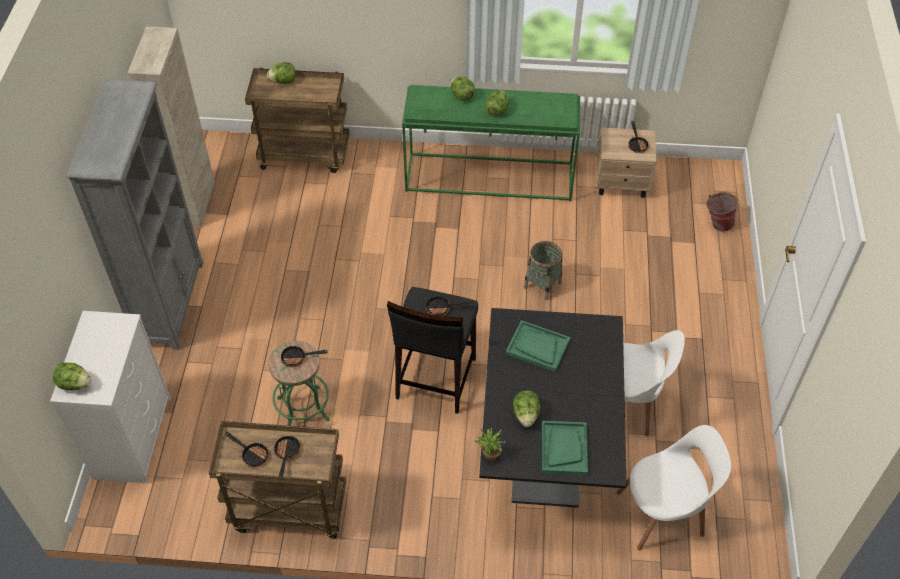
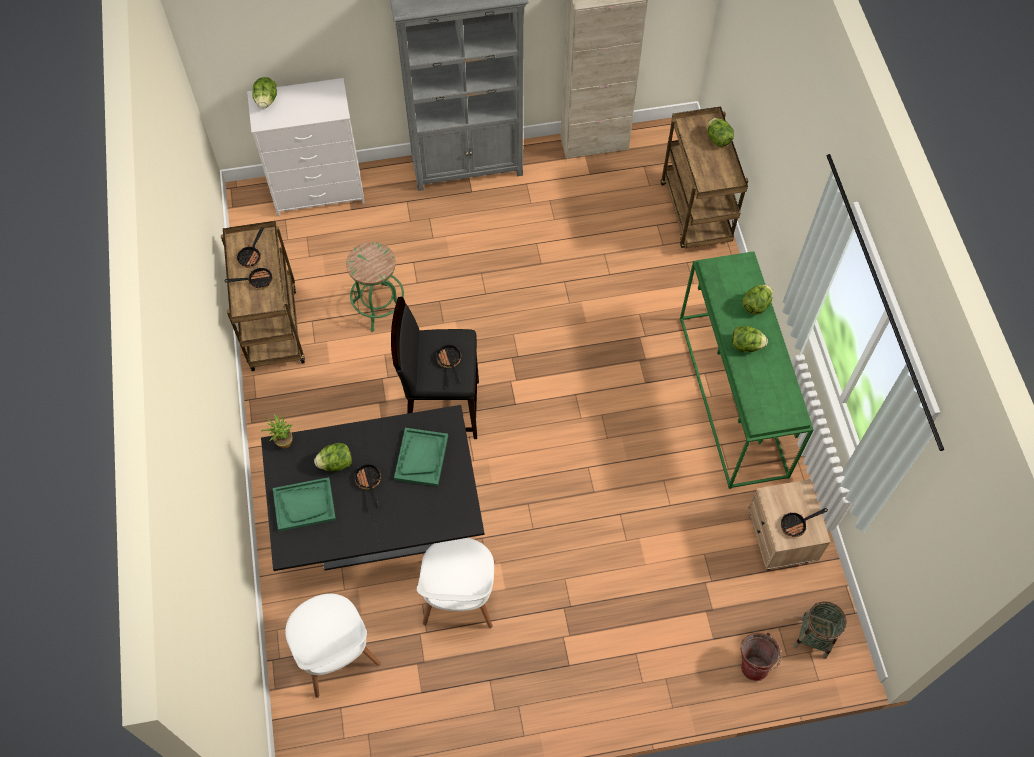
camera: 75 degrees right, 10 degrees up
frying pan [281,346,328,367] -> frying pan moved to [353,464,381,508]
basket [524,241,562,300] -> basket moved to [793,601,847,659]

